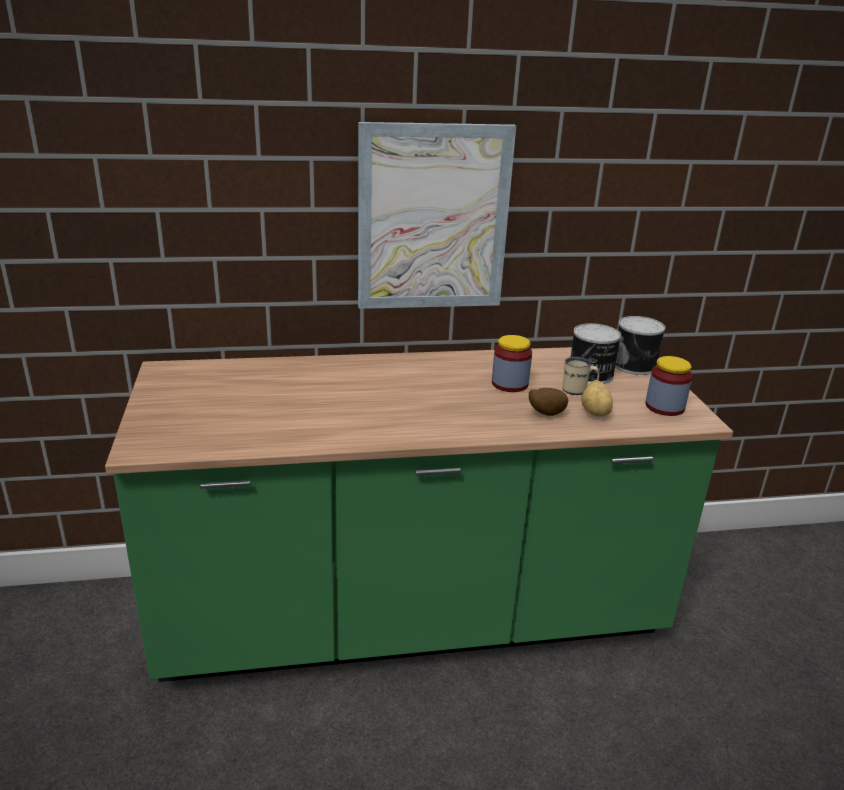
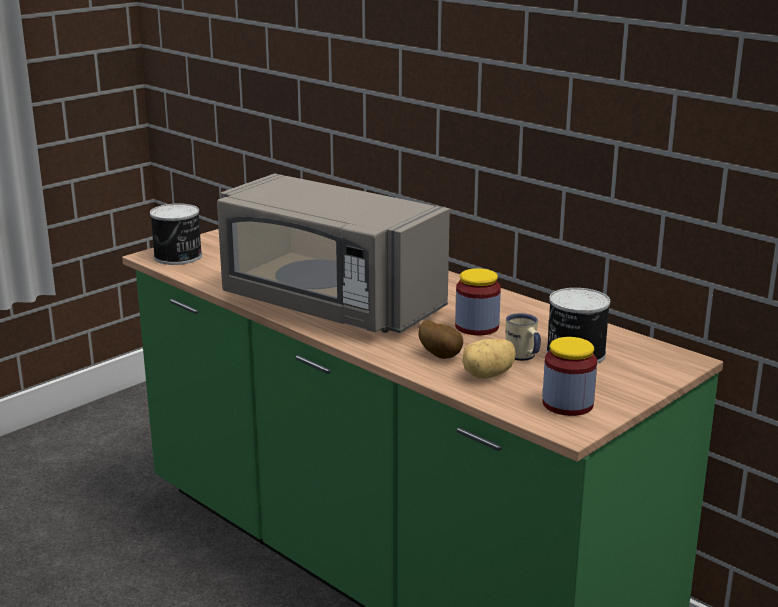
camera: 55 degrees right, 5 degrees down
picture [358,122,516,309] -> none
can [615,316,665,375] -> can moved to [150,203,202,265]
none -> grey microwave [217,173,450,333]

